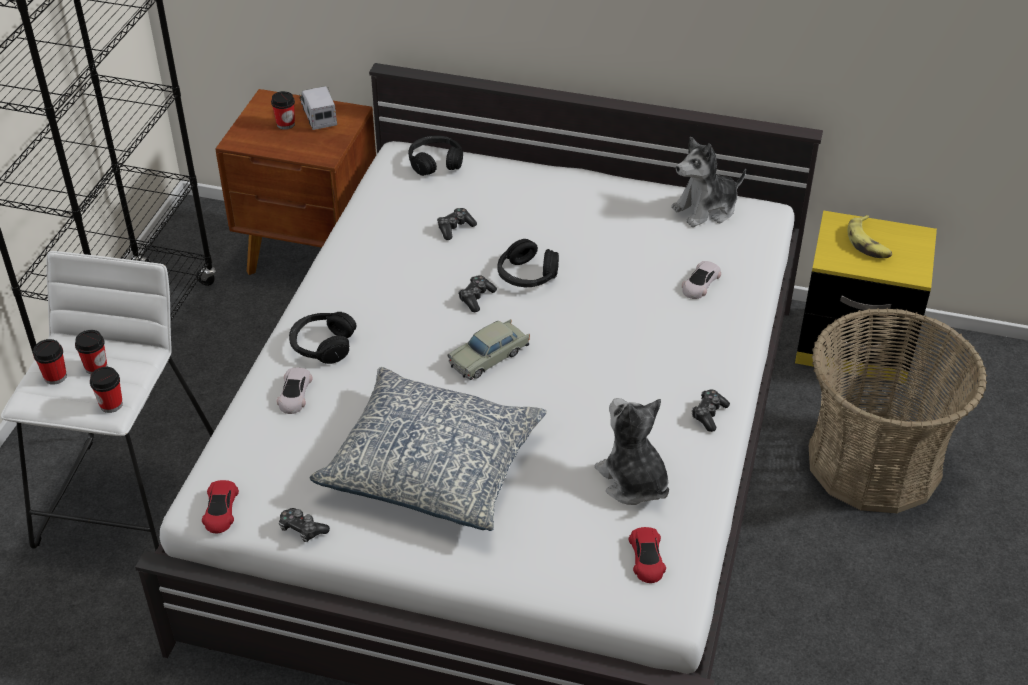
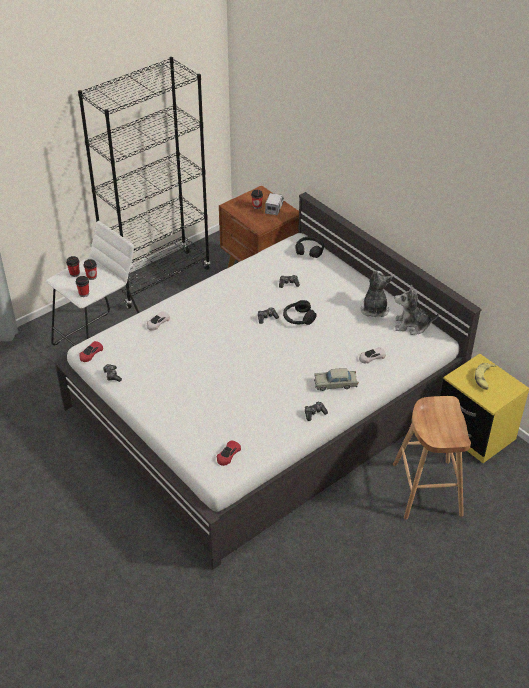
camera: 35 degrees right, 0 degrees up
black headphones [289,312,357,364] -> none
pillow [310,367,547,531] -> none
beige toy car [448,319,530,380] -> beige toy car moved to [314,369,358,391]
plush toy [595,398,669,505] -> plush toy moved to [360,270,393,317]
basket [809,308,987,513] -> brown stool [393,396,471,519]

